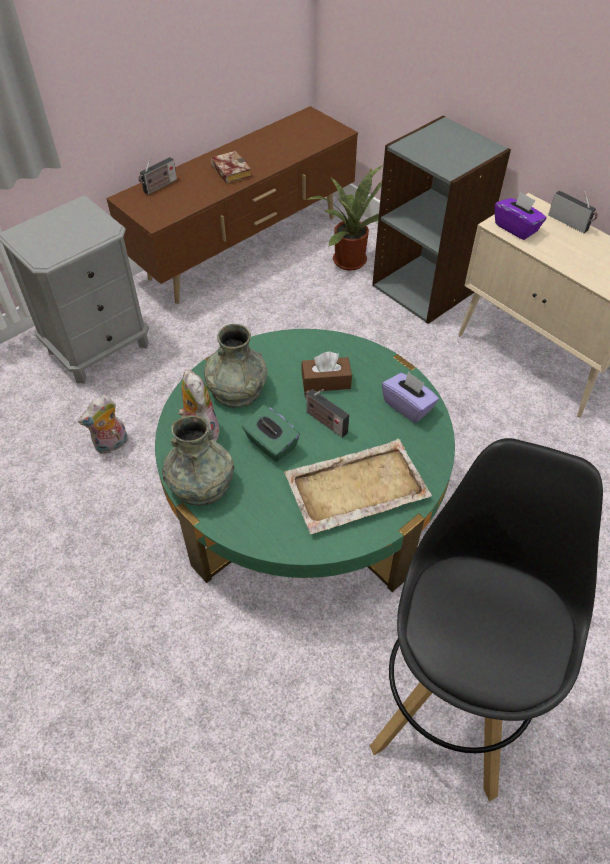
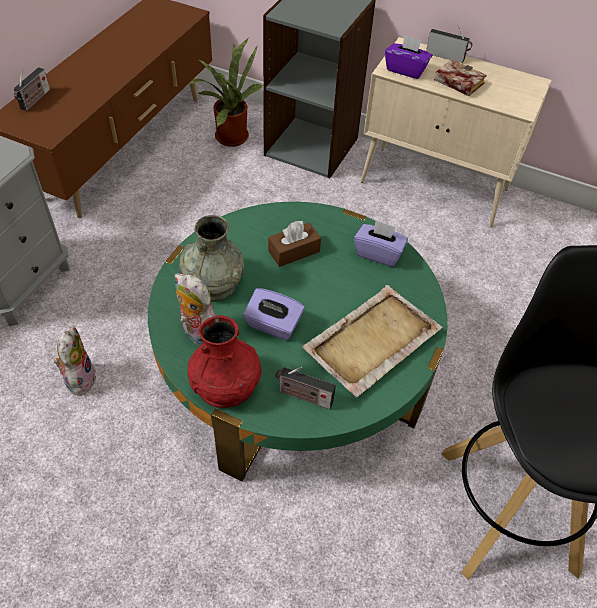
camera: 25 degrees left, 0 degrees up
plush toy [78,395,128,454] -> plush toy turned 150 degrees clockwise [54,325,96,396]
grey vase [162,415,234,506] -> red vase [188,315,261,408]
book [211,151,252,184] -> book moved to [434,59,487,96]
green tissue box [242,405,300,462] -> purple tissue box [243,288,305,340]
radio [304,389,349,438] -> radio moved to [275,367,336,409]

